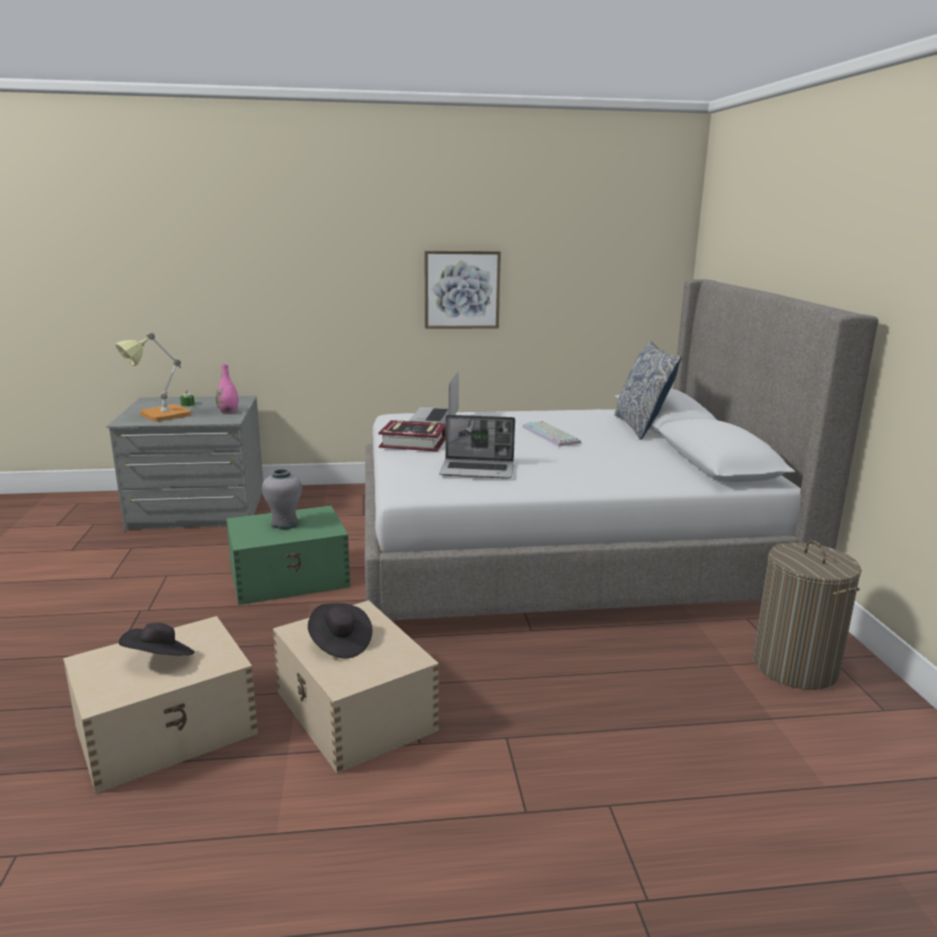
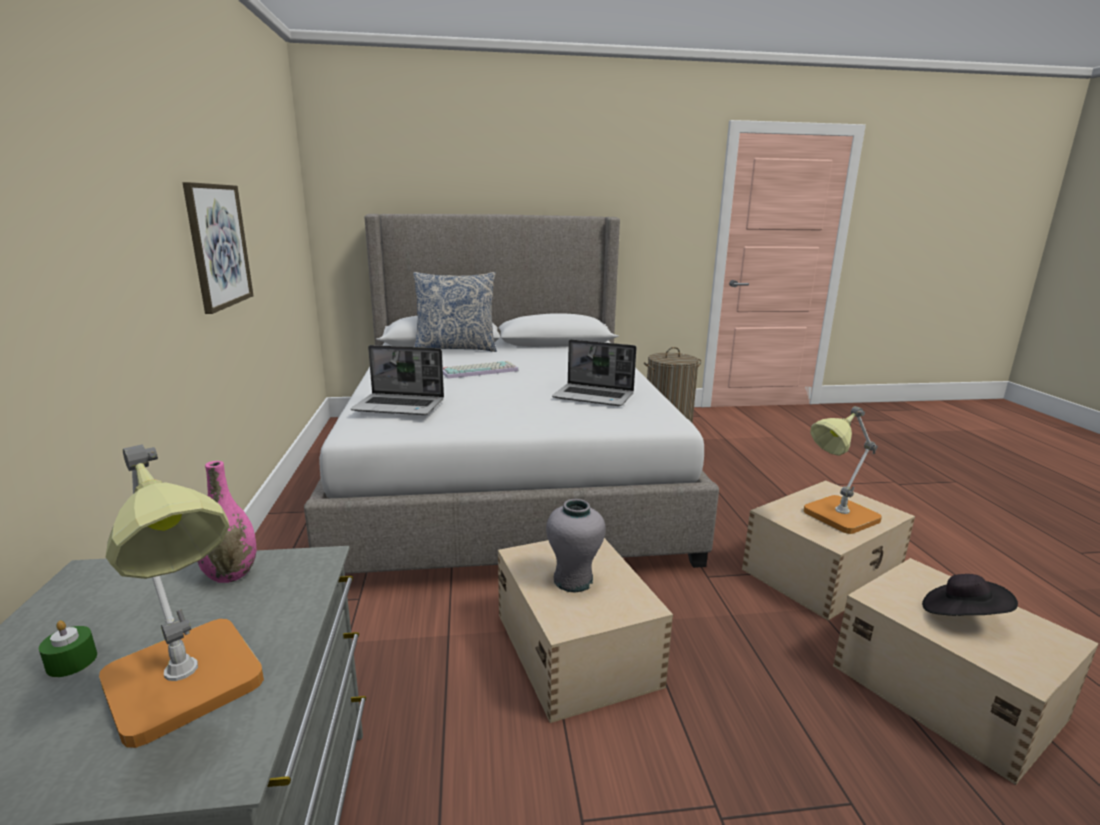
camera: 90 degrees left, 0 degrees up
green storage box [226,506,350,605] -> beige storage box [498,538,673,723]
black hat [308,603,372,658] -> table lamp [803,406,882,534]
book [378,420,446,451] -> none
laptop [439,415,515,479] -> laptop turned 105 degrees clockwise [552,339,637,406]

